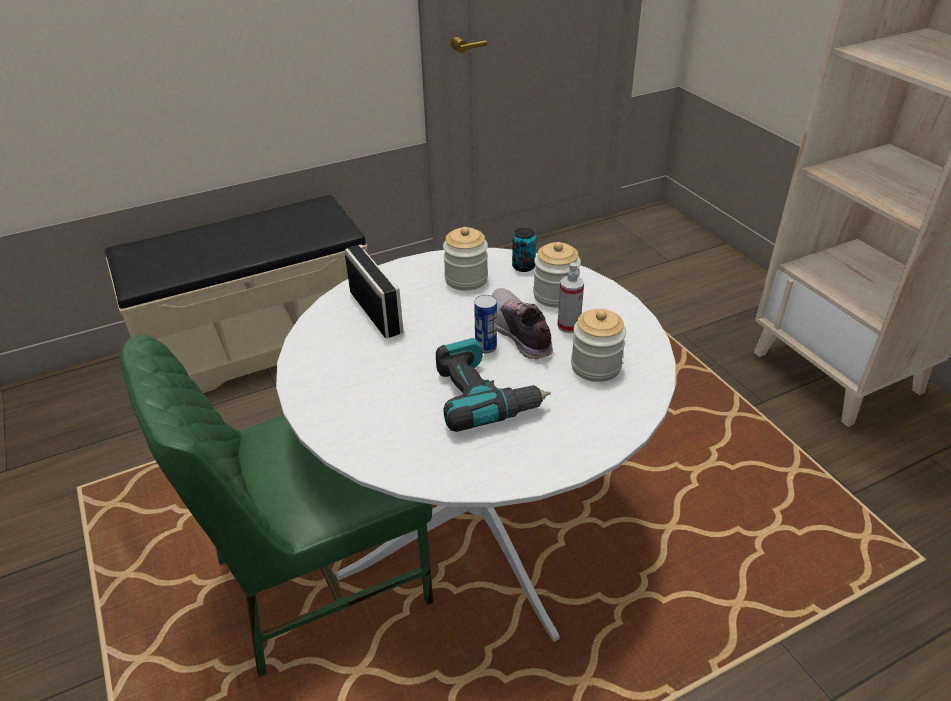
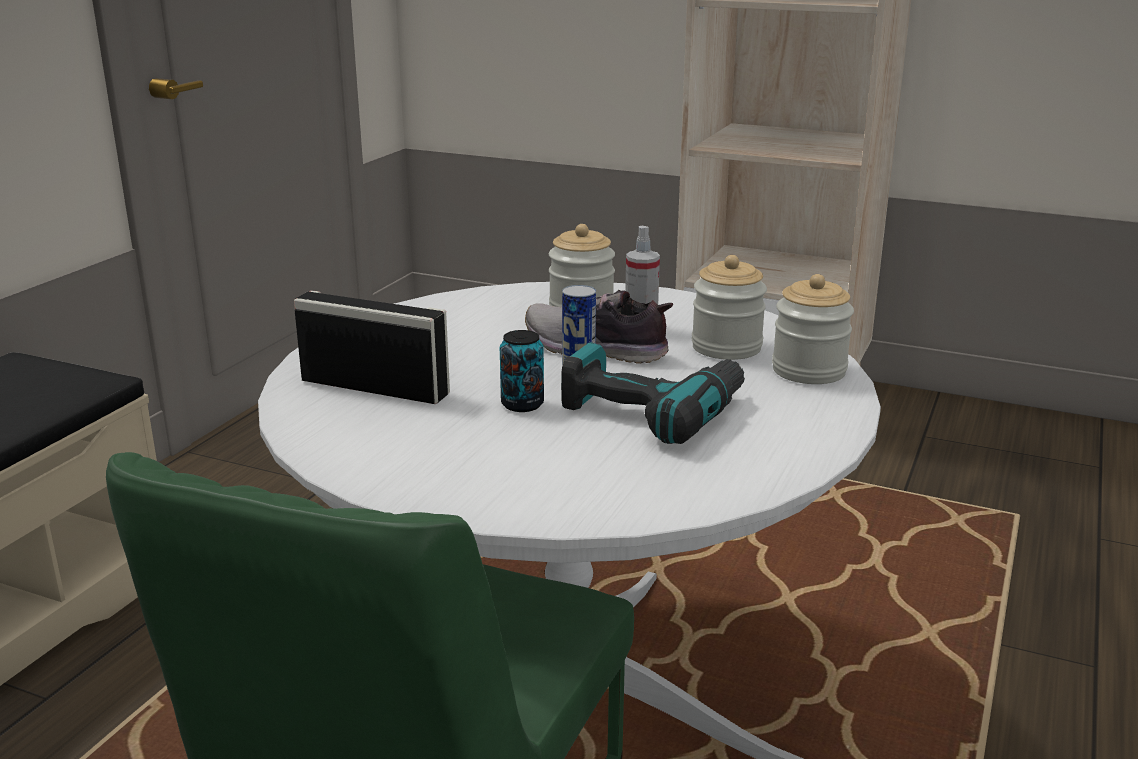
camera: 40 degrees left, 15 degrees down
jar [443,227,488,291] -> jar moved to [772,274,854,384]
can [512,228,536,272] -> can moved to [500,330,544,412]

